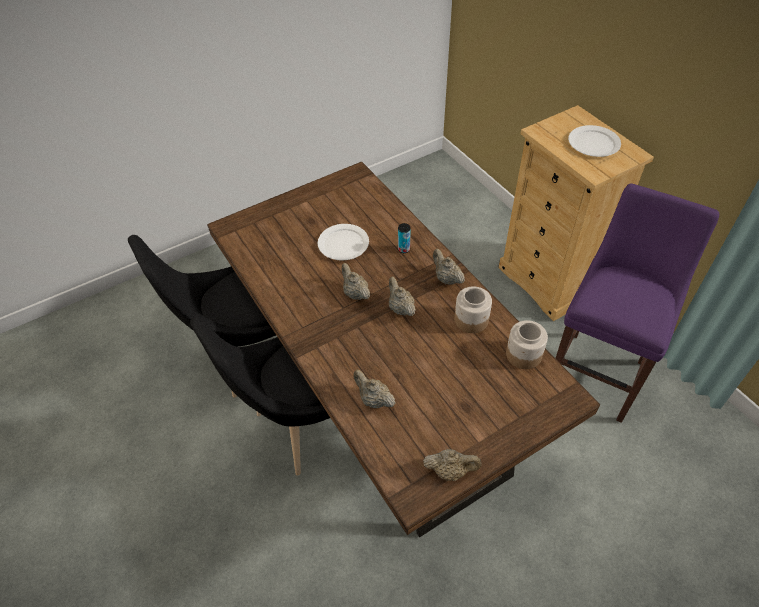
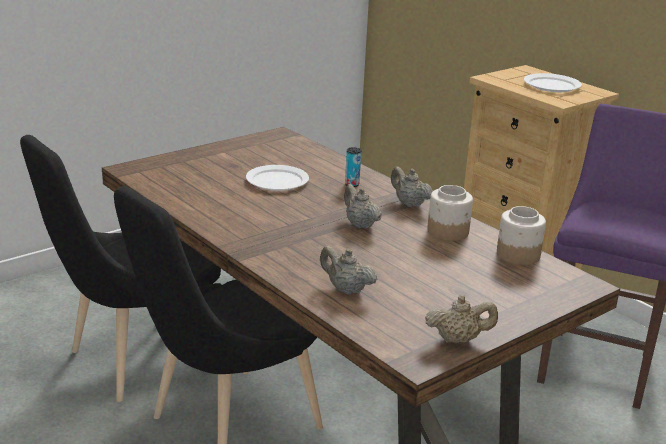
camera: 10 degrees left, 25 degrees down
beige teapot [342,263,370,300] -> none

